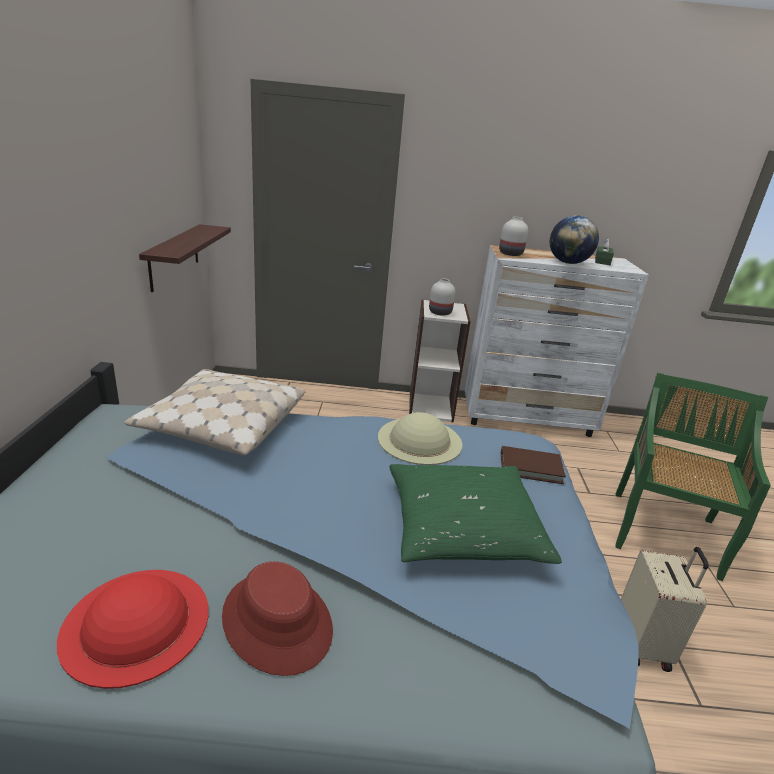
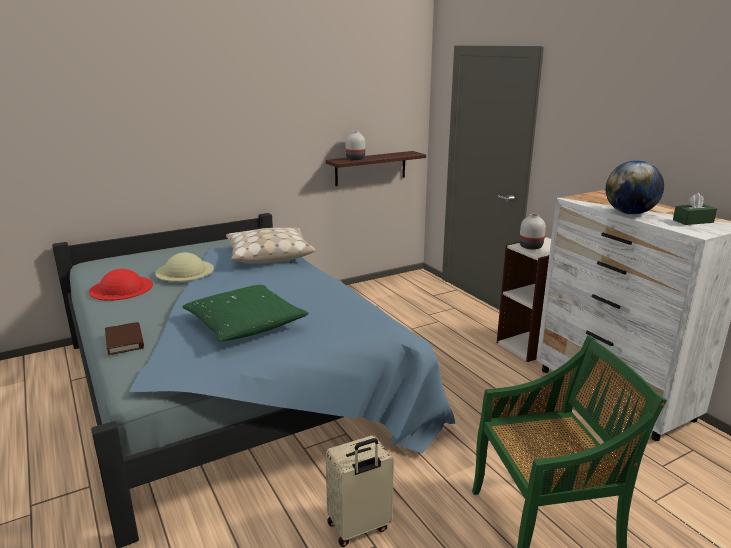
camera: 60 degrees right, 5 degrees down
red hat [222,561,333,676] -> none
beige hat [378,412,462,465] -> beige hat moved to [155,252,214,282]
white vase [499,217,528,256] -> white vase moved to [346,131,365,160]
brown book [501,446,566,484] -> brown book moved to [105,322,144,355]

